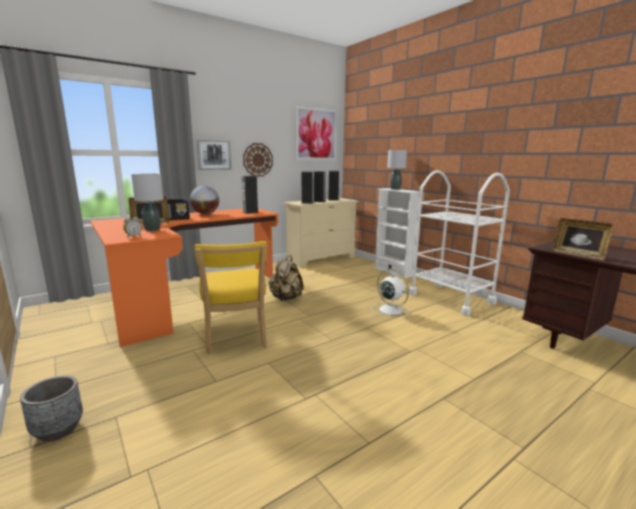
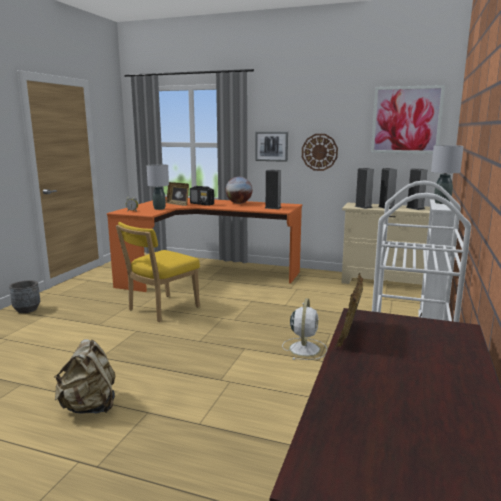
camera: 55 degrees right, 0 degrees up
beige backpack [269,255,303,301] -> beige backpack moved to [54,339,115,414]

